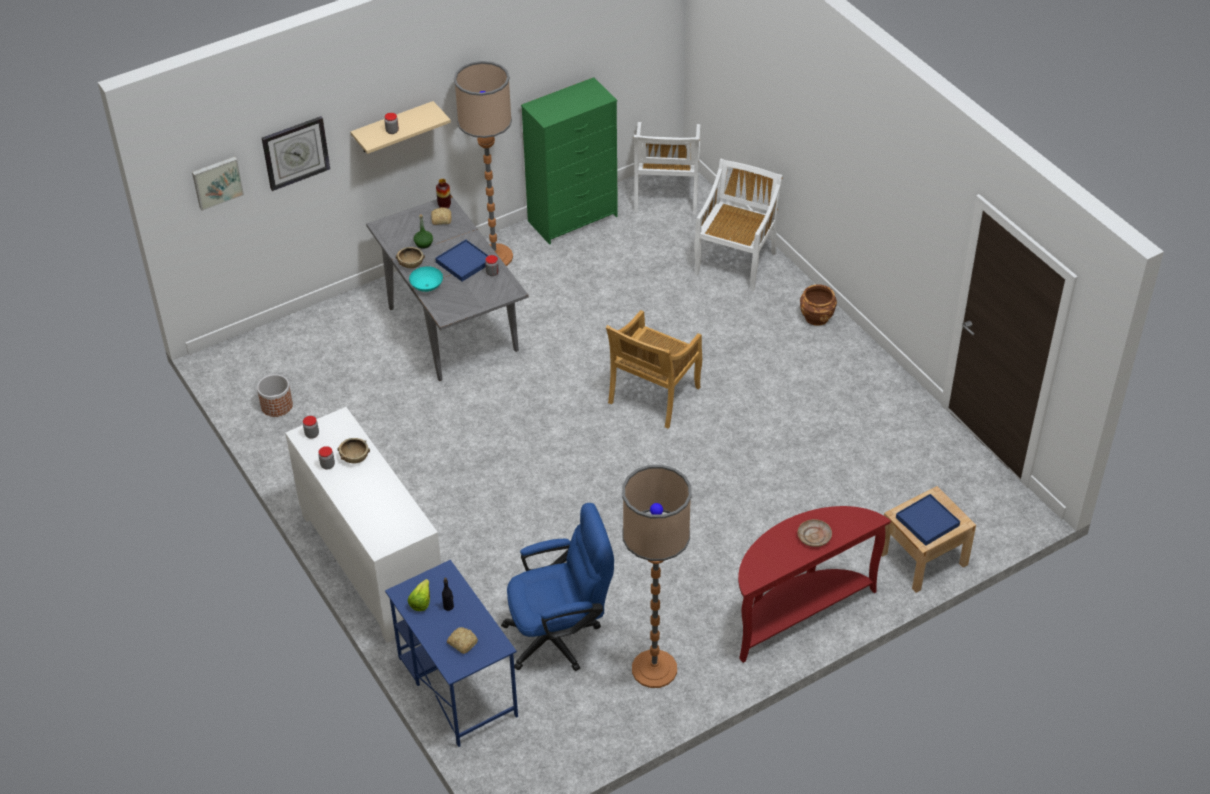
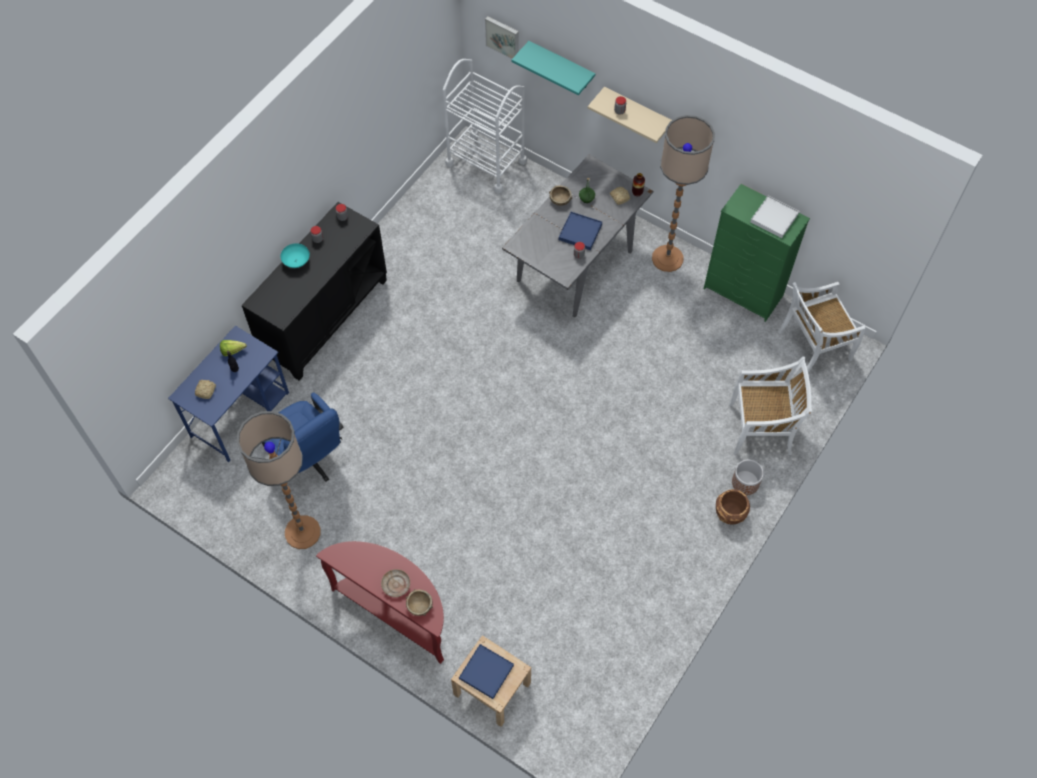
camera: 65 degrees right, 15 degrees up
planter [257,374,293,417] -> planter moved to [732,460,764,495]
wall clock [262,116,330,191] -> turquoise shelf [512,41,595,95]
white cabinet [285,407,441,643] -> black cabinet [242,202,387,380]
brown bowl [337,438,370,464] -> brown bowl moved to [406,589,433,616]
turquoise bowl [409,266,443,292] -> turquoise bowl moved to [280,243,310,268]
beige chair [606,310,702,429] -> none
none -> white cart [443,59,527,193]
none -> white tray [750,195,799,238]

